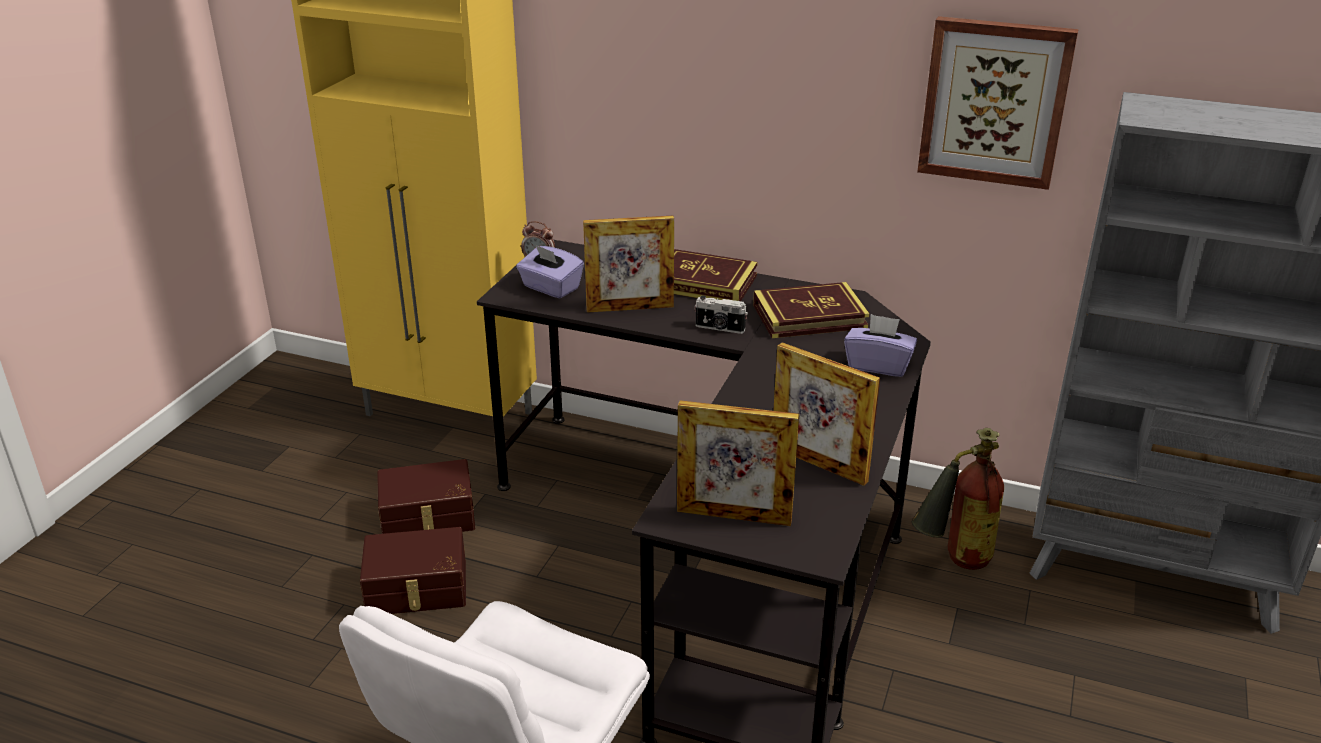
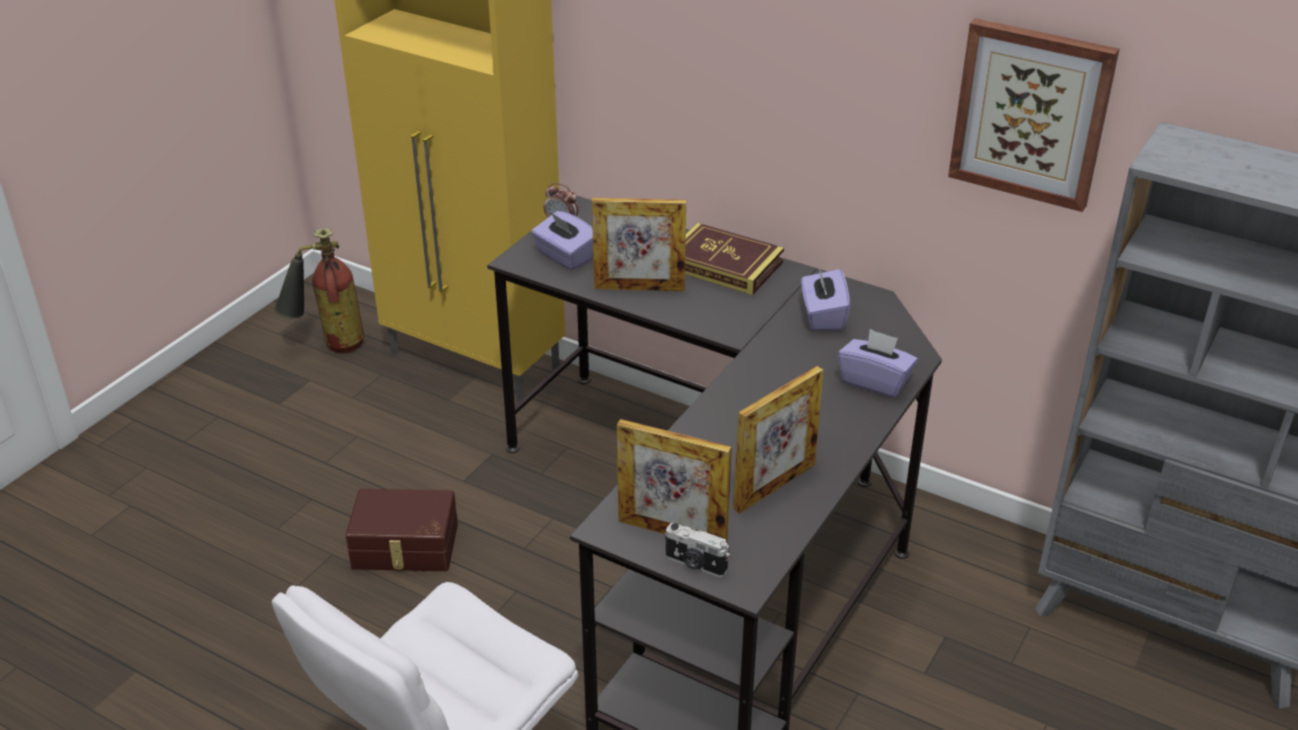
camera: 10 degrees right, 5 degrees up
brown storage box [377,459,476,534] -> none
camera [694,295,748,334] -> camera moved to [665,523,730,577]
book [753,282,870,338] -> purple tissue box [801,266,850,331]
picture frame [773,342,880,486] -> picture frame turned 90 degrees counterclockwise [733,366,824,514]
fire extinguisher [912,428,1004,570] -> fire extinguisher moved to [274,228,364,353]

